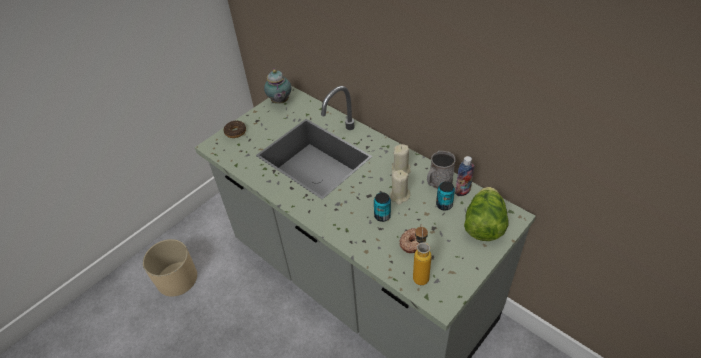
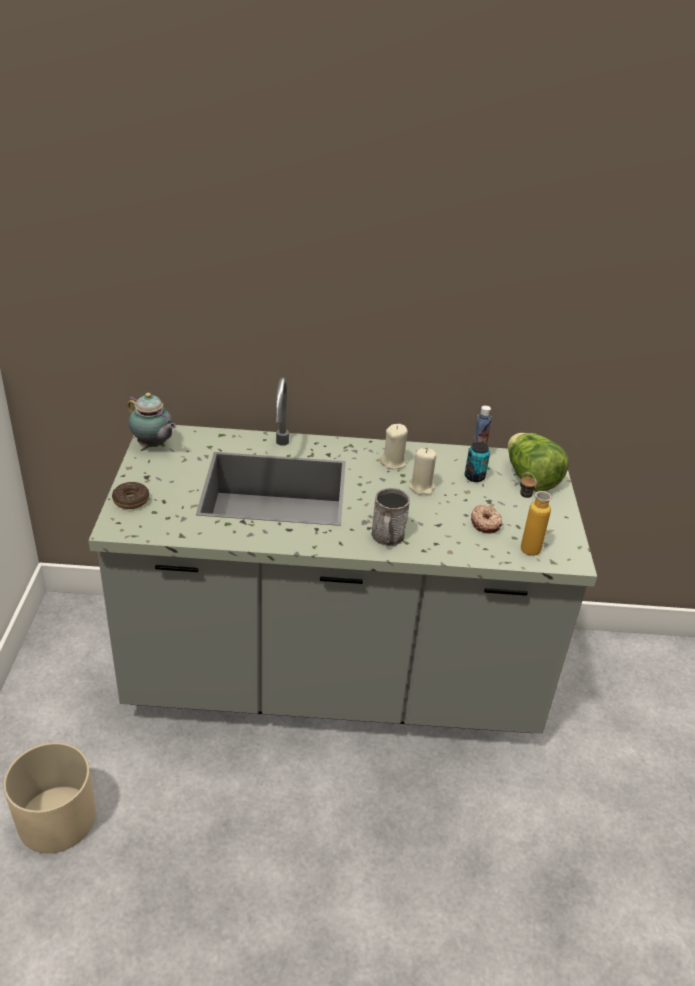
camera: 45 degrees left, 10 degrees down
can [374,192,391,222] -> none
grey mug [427,151,456,189] -> grey mug moved to [371,488,410,546]

